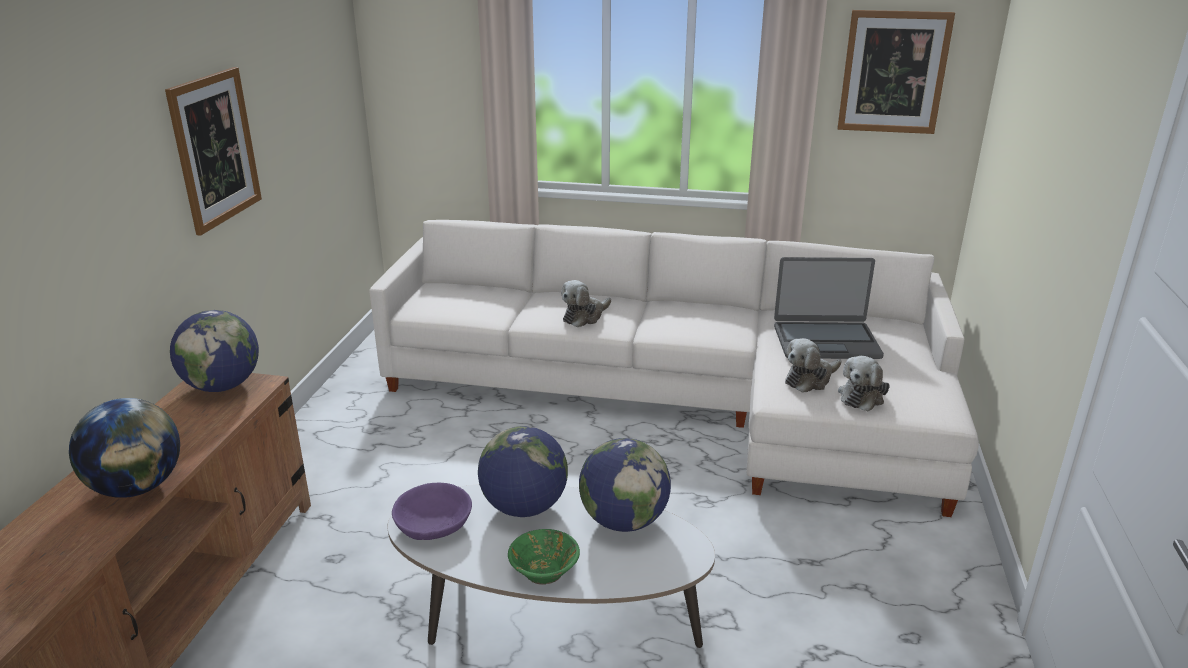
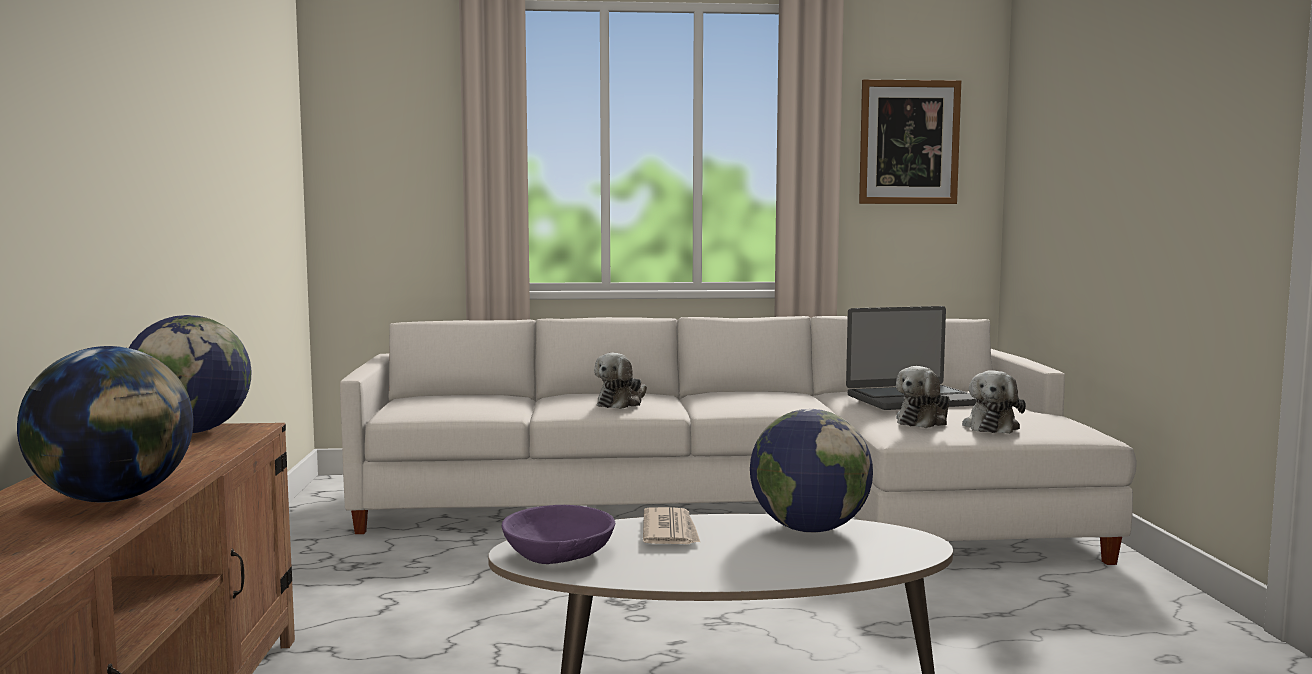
camera: 15 degrees left, 20 degrees down
picture [165,67,262,236] -> none
globe [478,426,568,517] -> newspaper [643,507,700,544]
green bowl [508,529,580,585] -> none

